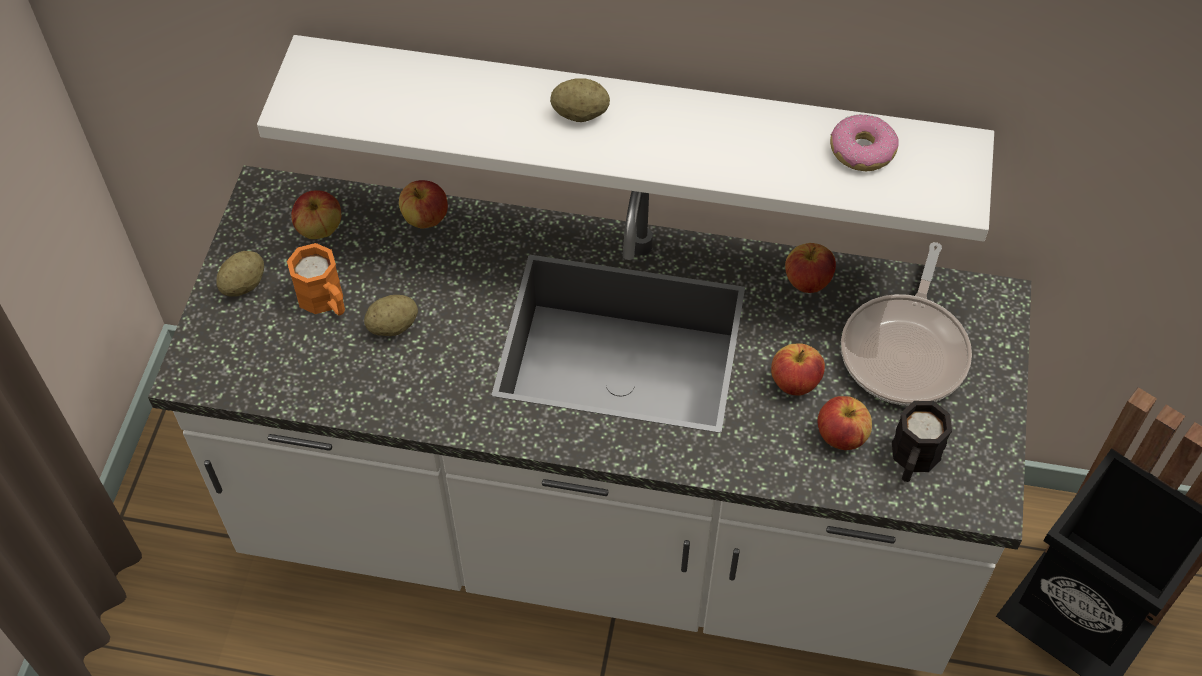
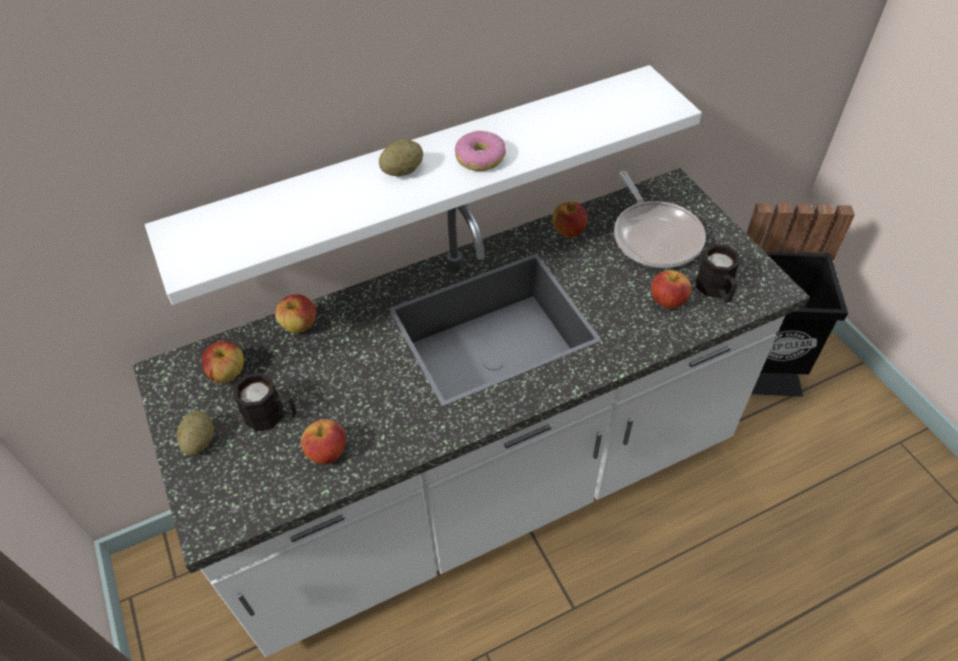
camera: 35 degrees left, 5 degrees down
orange mug [287,243,345,316] -> black mug [233,372,296,431]
potato [364,295,418,336] -> none
apple [771,343,825,396] -> apple moved to [301,419,346,464]
donut [830,114,899,171] -> donut moved to [455,131,506,171]

